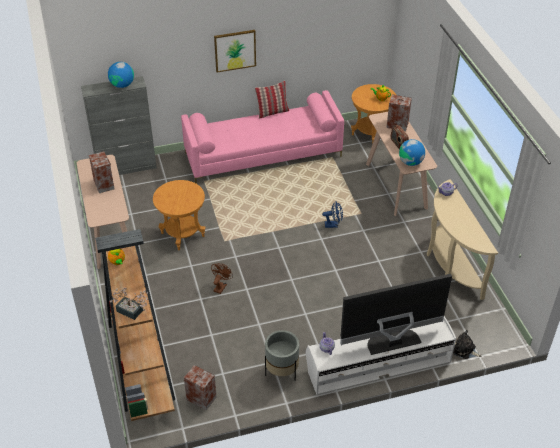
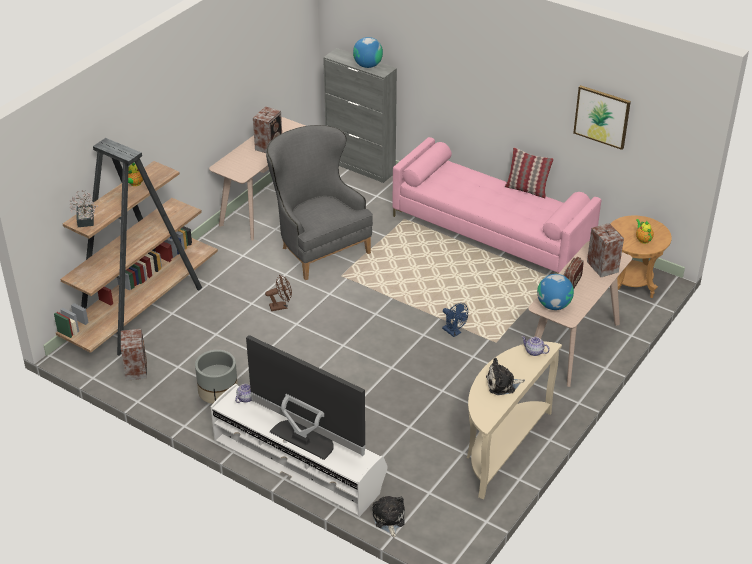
camera: 50 degrees right, 5 degrees down
brown side table [153,180,206,250] -> grey armchair [266,125,373,280]
picture [214,30,256,73] -> picture moved to [573,85,631,150]
none -> plush toy [486,358,525,395]

